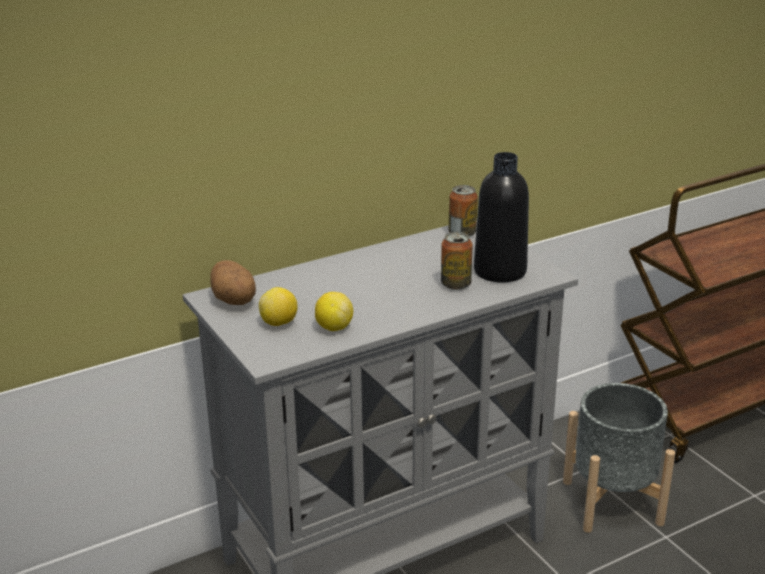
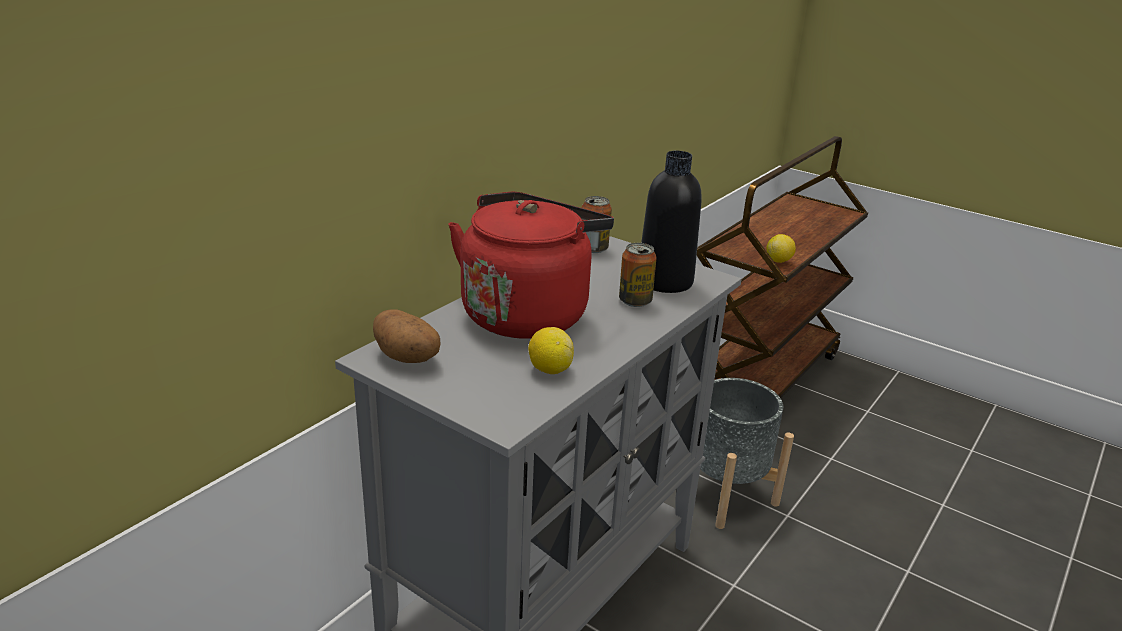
camera: 25 degrees left, 0 degrees up
lemon [259,287,298,326] -> lemon moved to [766,234,796,263]
none -> red kettle [448,191,614,339]

